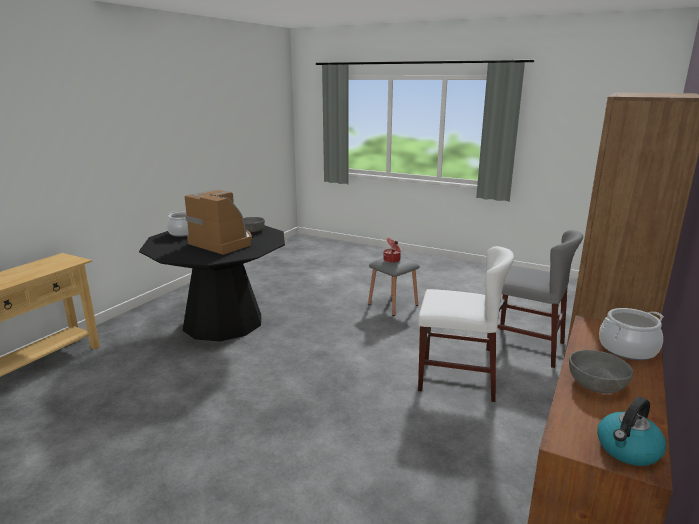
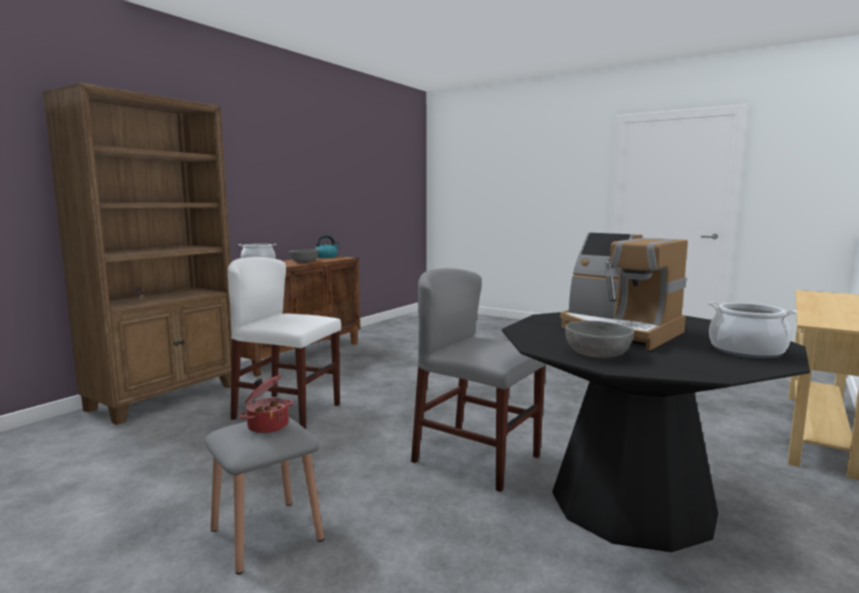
camera: 175 degrees left, 10 degrees down
grey chair [486,230,583,368] -> grey chair moved to [411,268,547,492]

